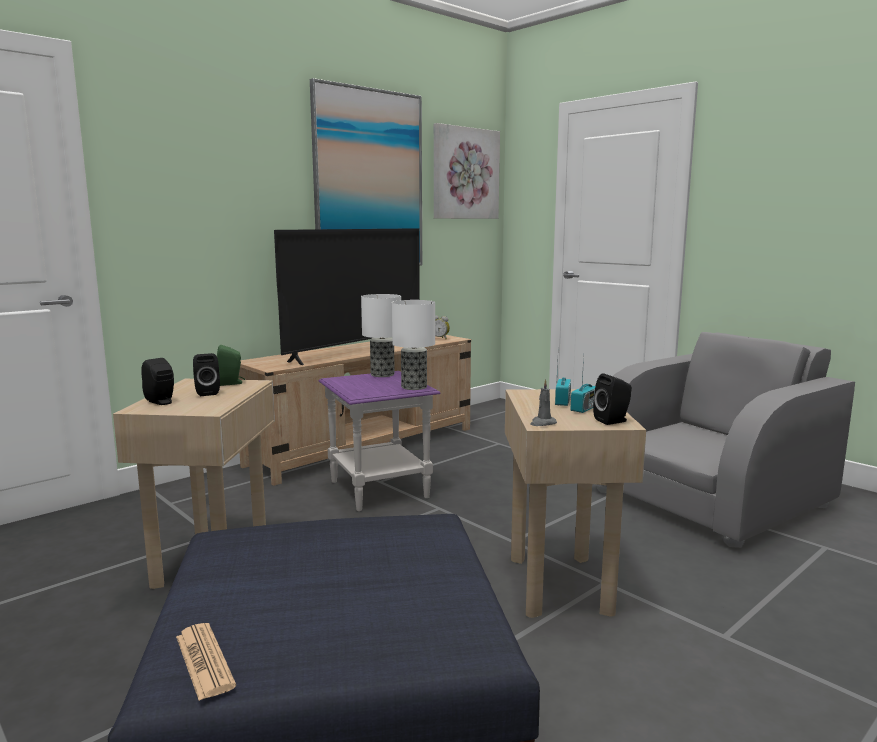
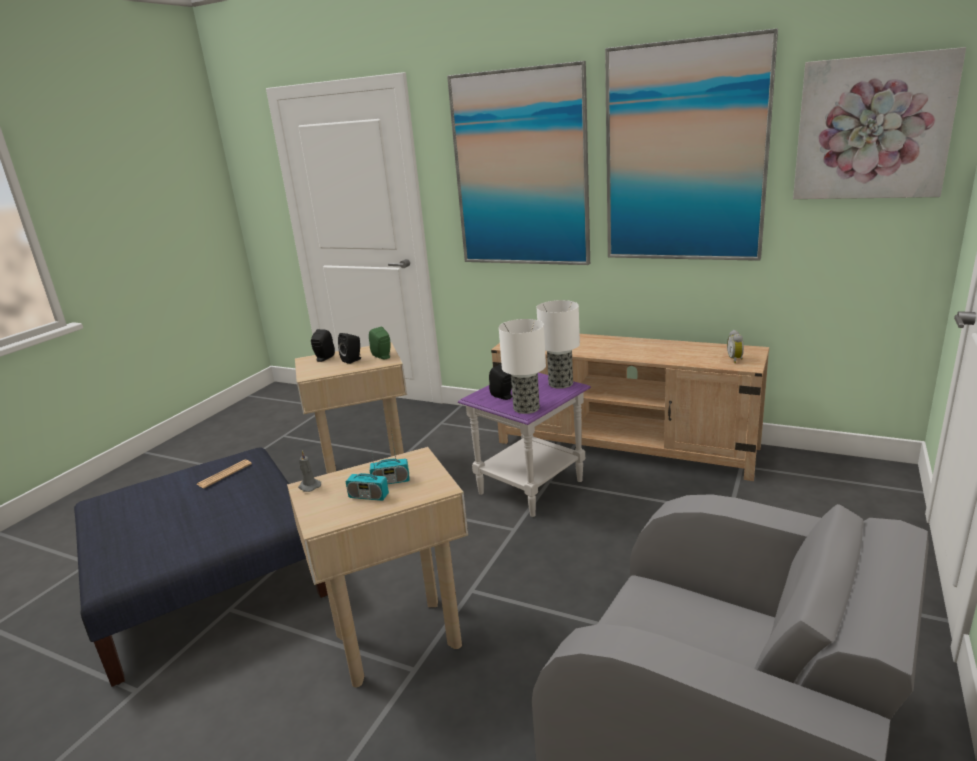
camera: 70 degrees right, 10 degrees up
newspaper [176,623,236,701] -> newspaper moved to [196,459,252,488]
television [274,228,420,365] -> none
black speaker [593,373,632,425] -> black speaker moved to [489,364,512,400]
none -> picture [447,61,590,265]

